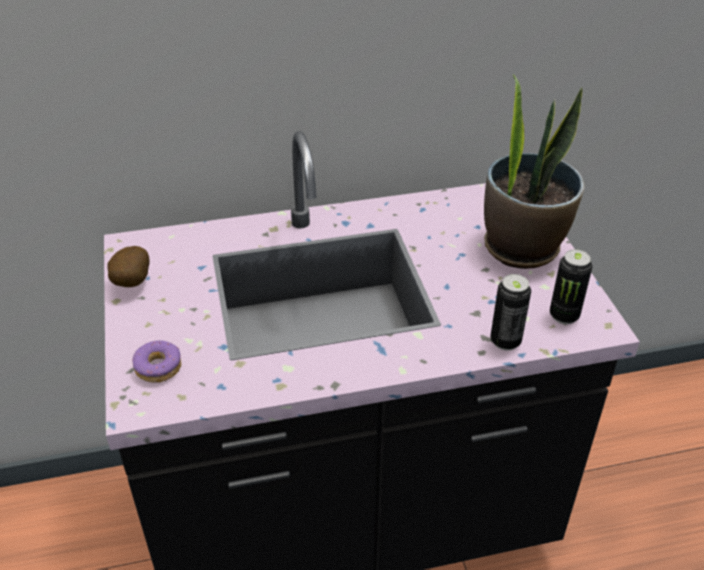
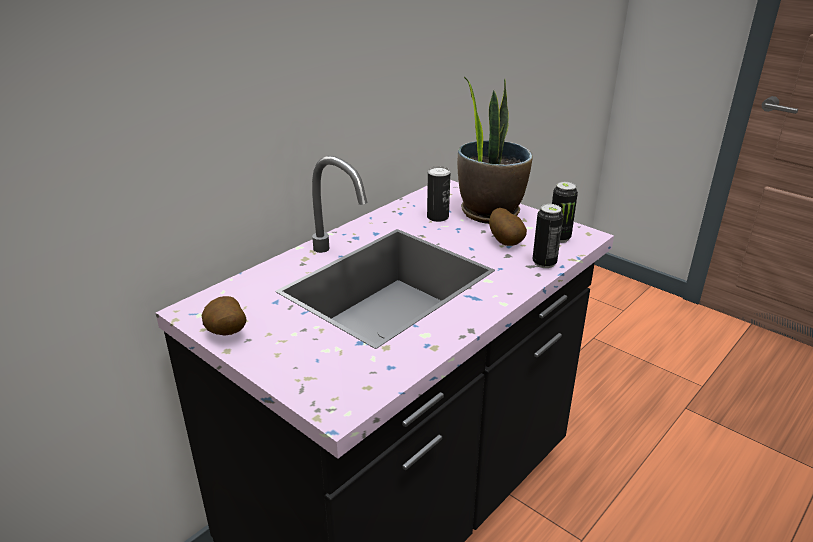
camera: 35 degrees left, 10 degrees down
donut [132,341,181,383] -> none
none -> can [427,166,450,222]
none -> potato [489,208,527,246]

